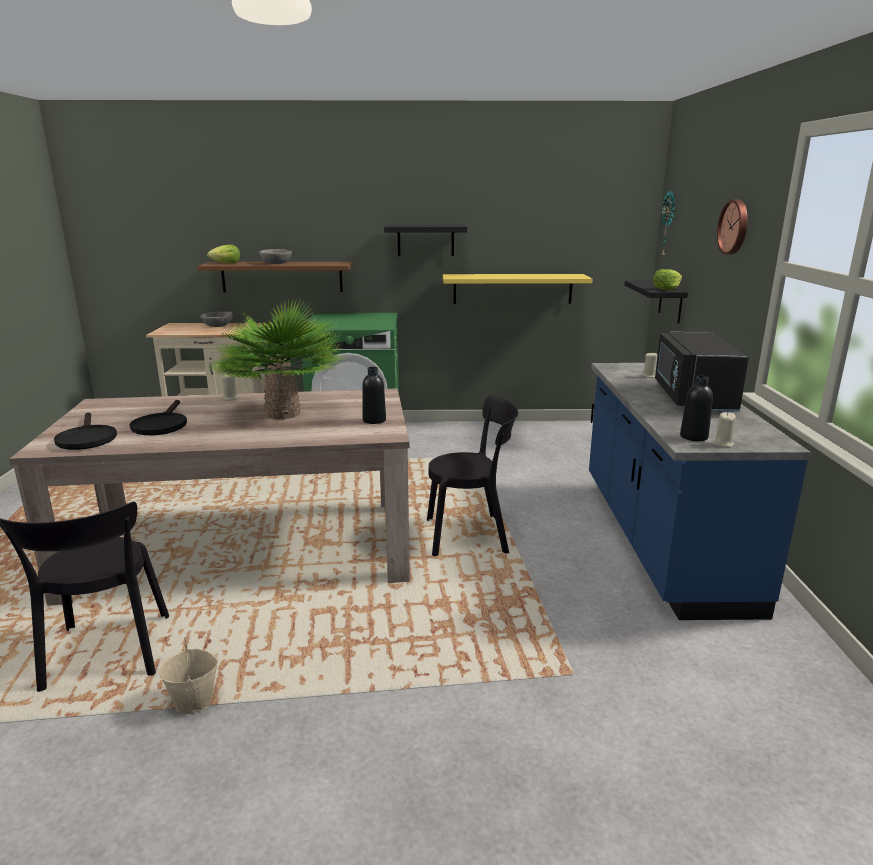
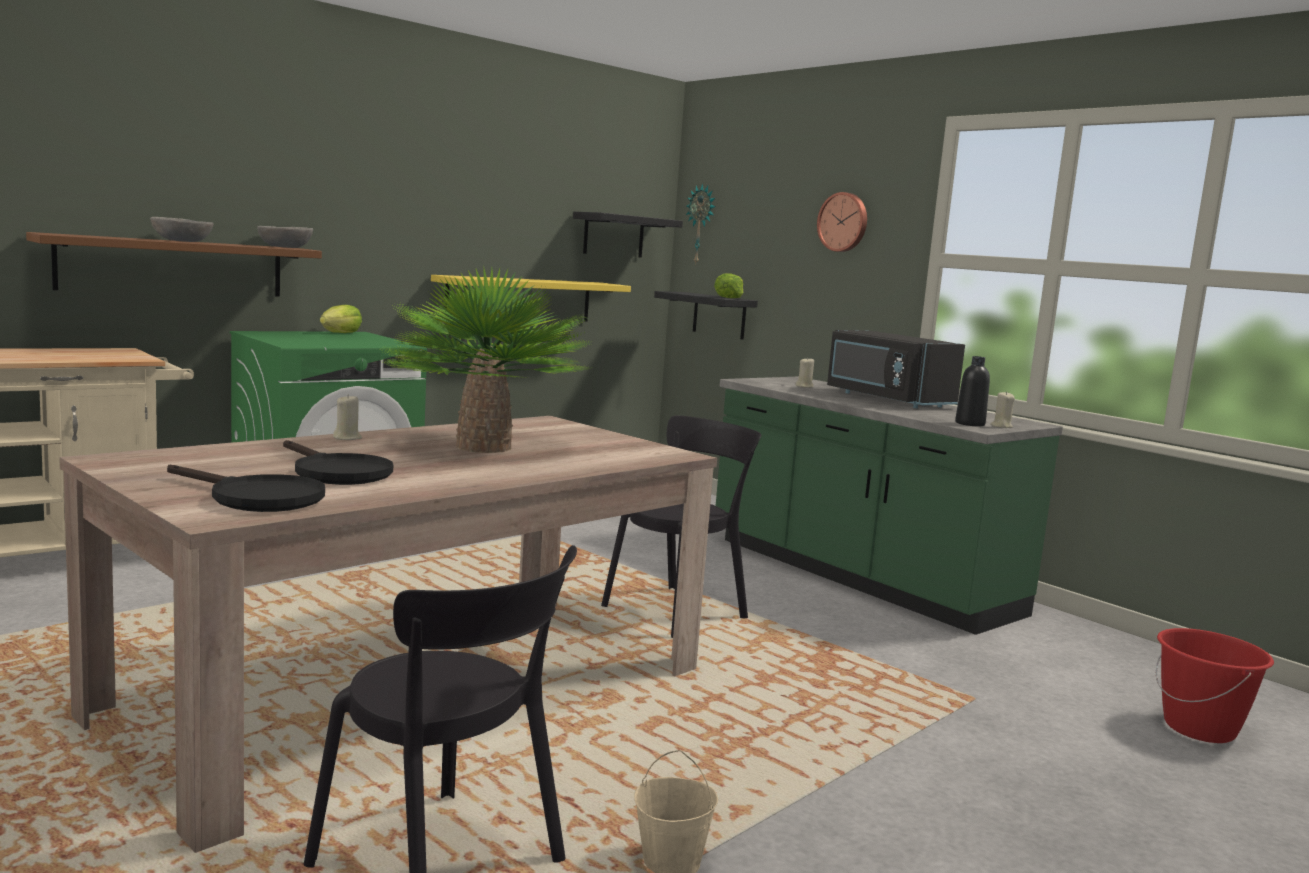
camera: 40 degrees left, 10 degrees down
grey bowl [200,312,233,327] -> grey bowl moved to [257,226,313,248]
lettuce [207,245,240,264] -> lettuce moved to [320,305,362,333]
black bottle [362,367,386,424] -> none
black shelf [384,225,467,256] -> black shelf moved to [573,212,683,258]
blue counter [589,363,811,620] -> green counter [716,377,1063,635]
none -> red bucket [1156,628,1274,743]

